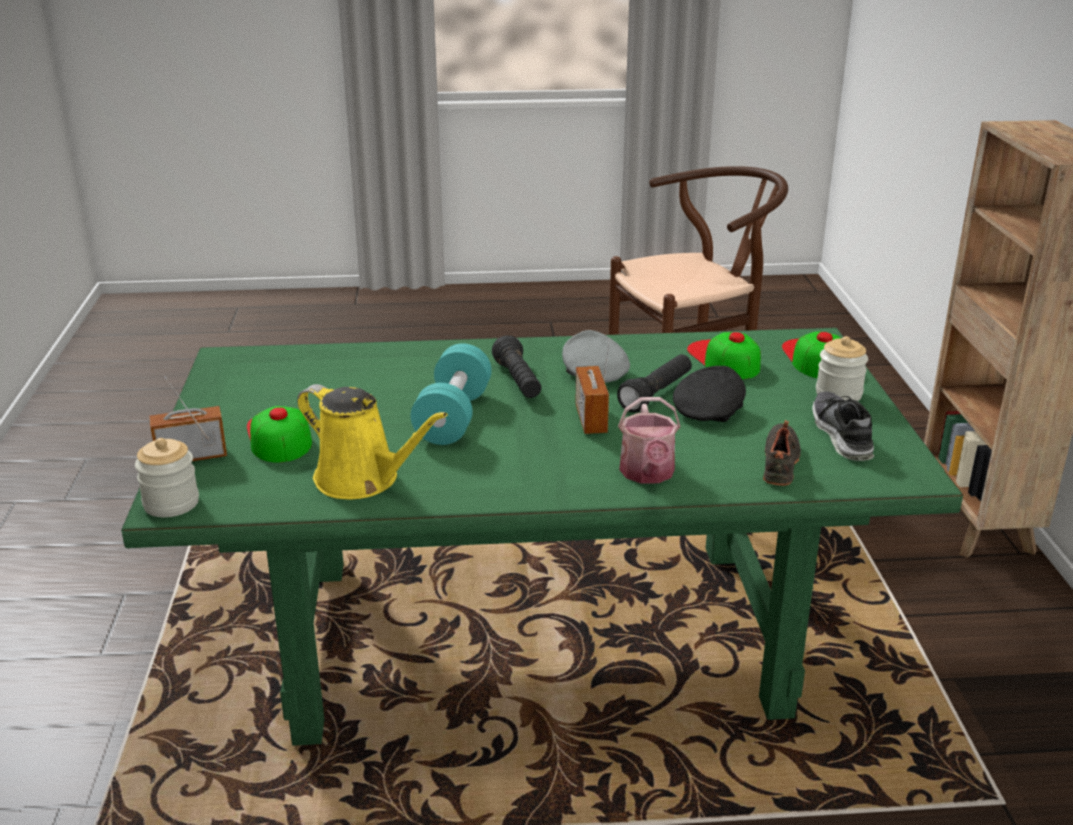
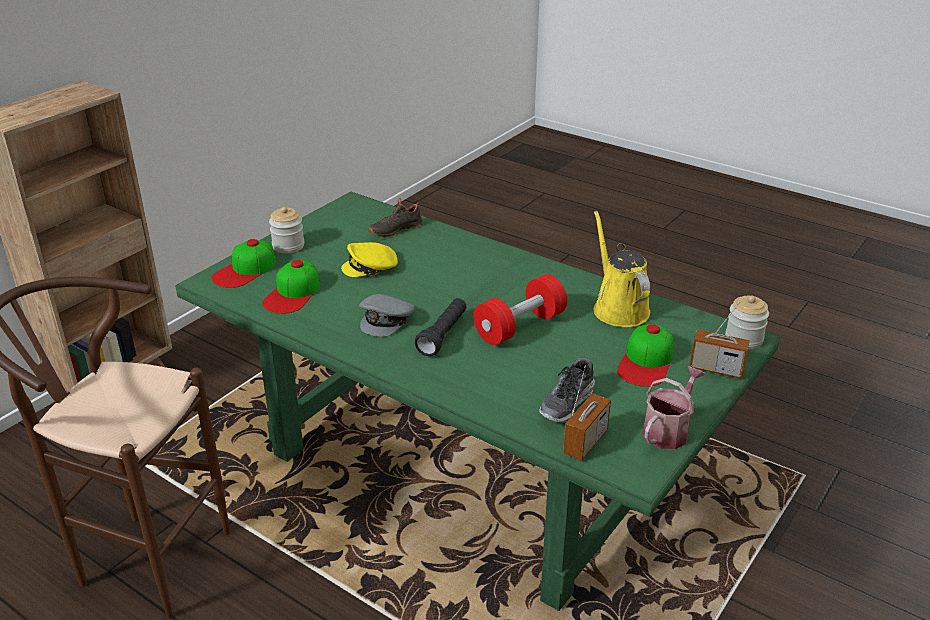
camera: 140 degrees left, 5 degrees up
turquoise dumbbell [410,343,492,445] -> red dumbbell [473,274,567,345]
radio [575,339,610,434] -> radio moved to [563,366,611,461]
black flashlight [617,354,692,413] -> none
watering can [618,397,681,484] -> watering can moved to [642,366,706,449]
black cap [673,366,746,422] -> yellow cap [341,242,398,277]
shoe [812,391,874,461] -> shoe moved to [539,357,595,423]

